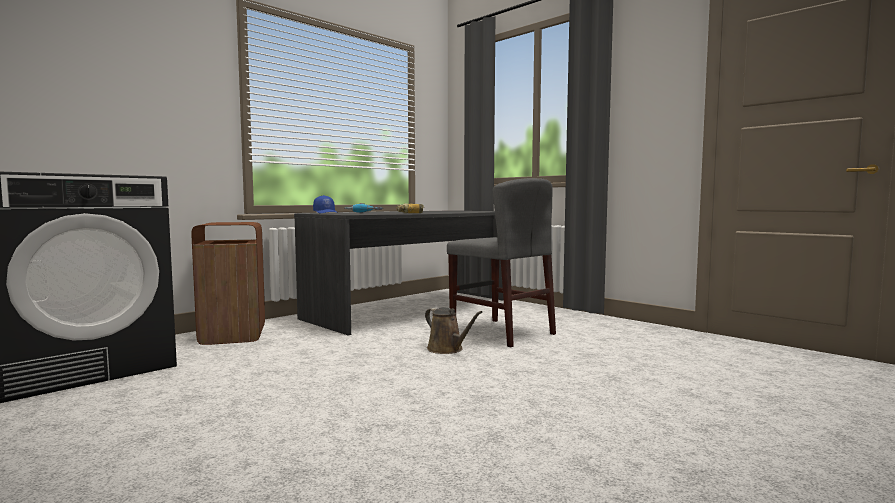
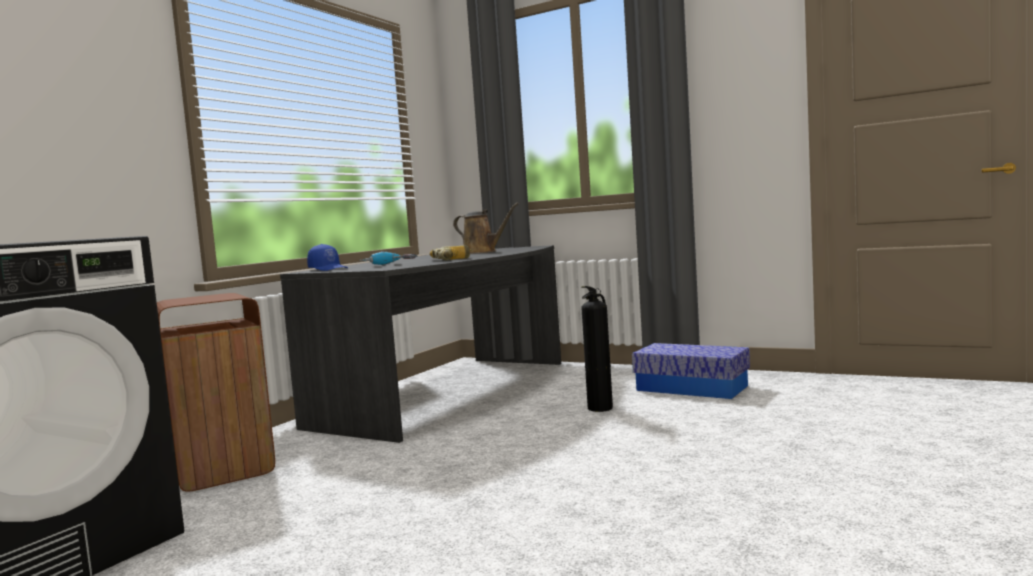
camera: 15 degrees left, 0 degrees up
brown watering can [425,307,483,354] -> brown watering can moved to [453,202,519,254]
grey chair [447,178,556,348] -> fire extinguisher [581,286,613,412]
none -> storage box [632,343,750,399]

